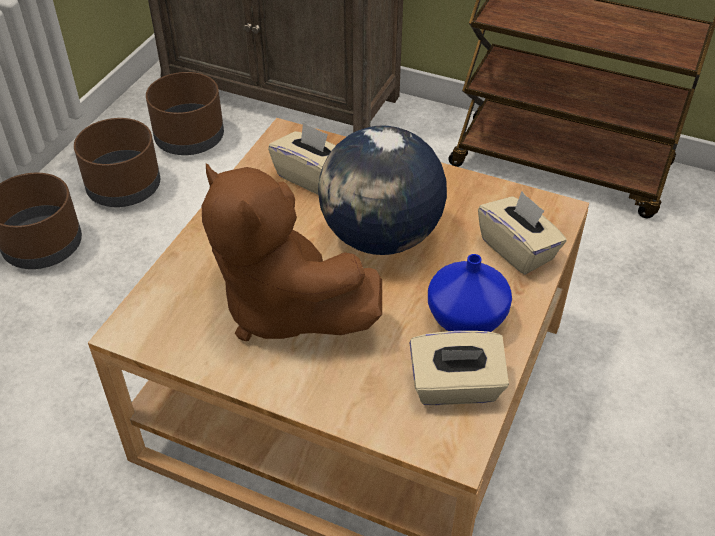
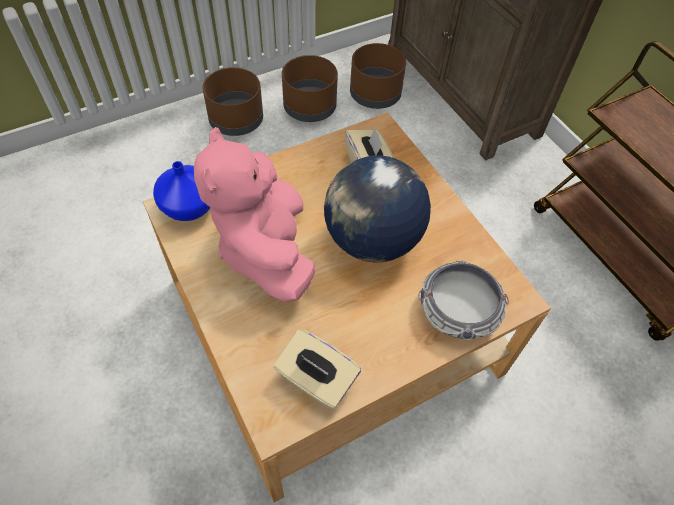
camera: 35 degrees right, 10 degrees up
brown plush toy [202,163,382,341] -> pink plush toy [194,127,316,302]
blue vase [428,254,512,332] -> blue vase moved to [153,161,211,221]
beige tissue box [478,191,567,275] -> bowl [418,261,509,340]

